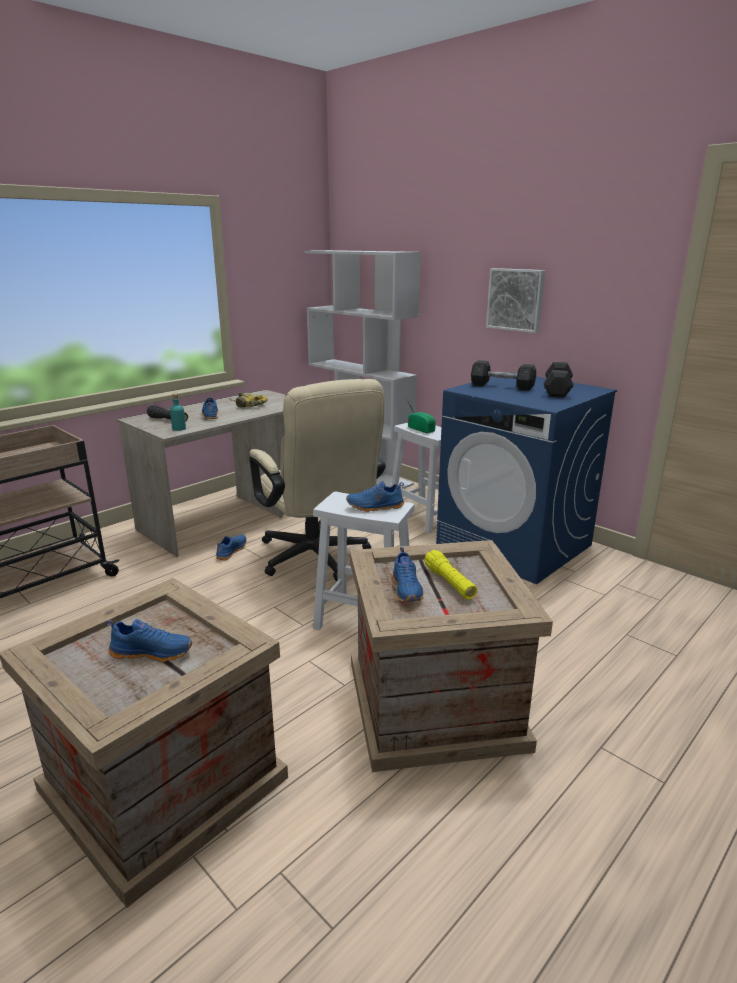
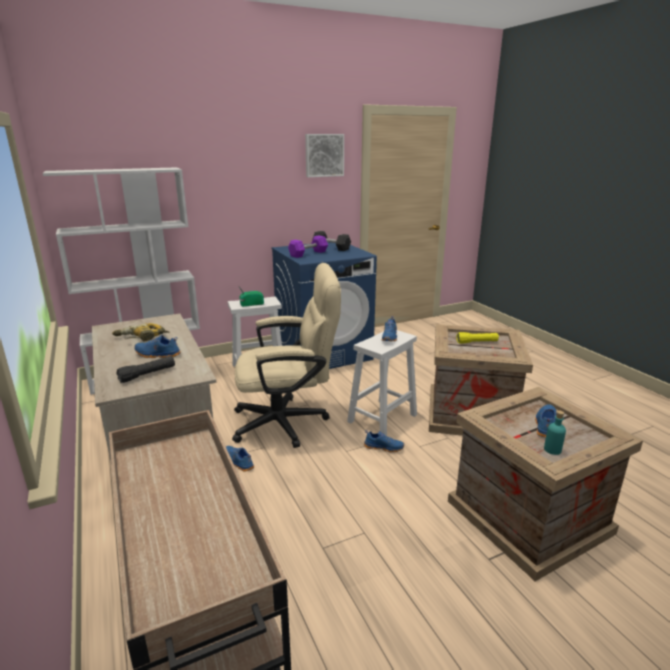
camera: 70 degrees left, 0 degrees up
turquoise bottle [170,393,186,431] -> turquoise bottle moved to [544,410,566,455]
blue shoe [392,547,424,602] -> blue shoe moved to [364,430,404,453]
grey dumbbell [471,360,536,391] -> purple dumbbell [288,235,328,258]
picture [486,268,545,333] -> picture moved to [305,134,344,177]

